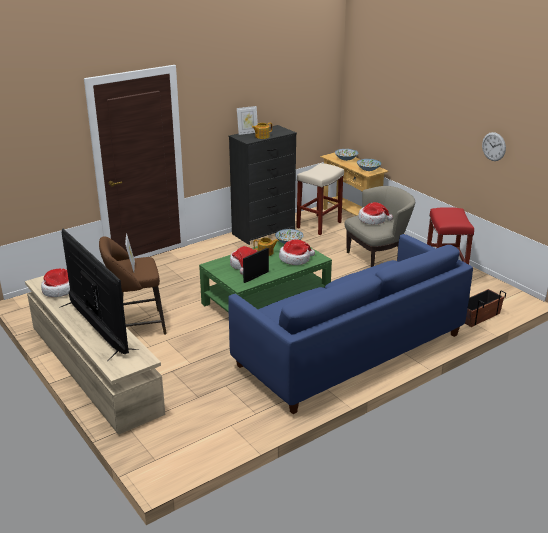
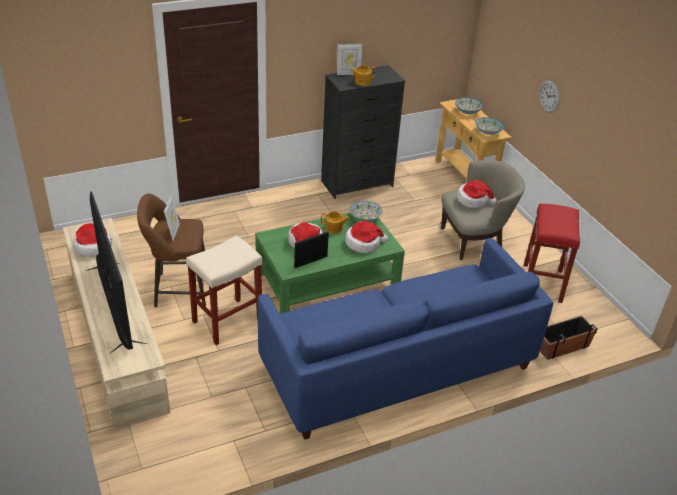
camera: 10 degrees right, 10 degrees up
beige stool [296,163,344,235] -> beige stool moved to [186,235,263,345]
wall clock [482,132,506,161] -> wall clock moved to [539,81,559,113]

